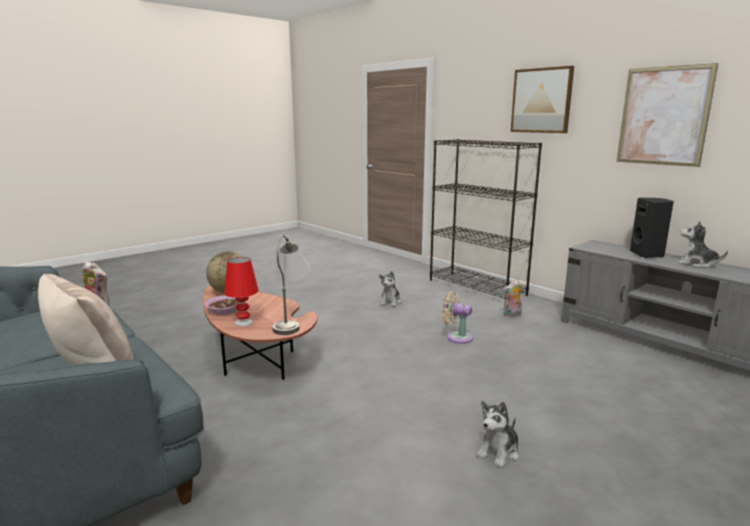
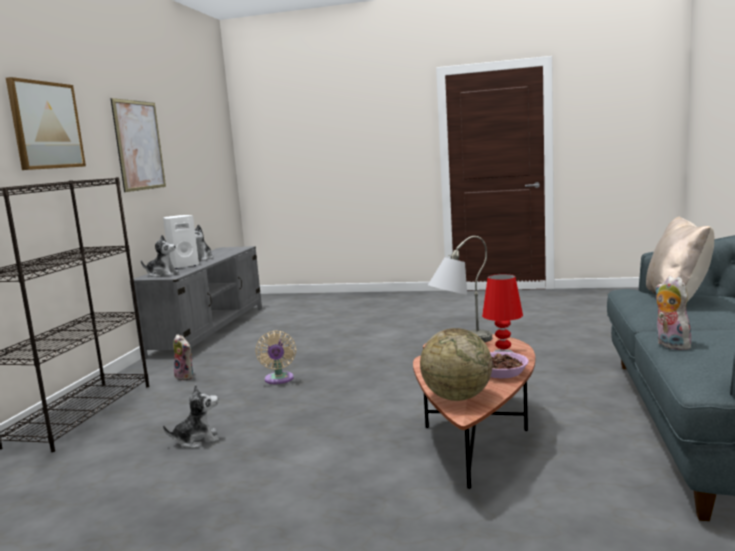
camera: 125 degrees left, 5 degrees down
plush toy [476,401,520,468] -> plush toy moved to [141,235,179,277]
black speaker [630,198,674,258] -> white speaker [163,215,199,269]

